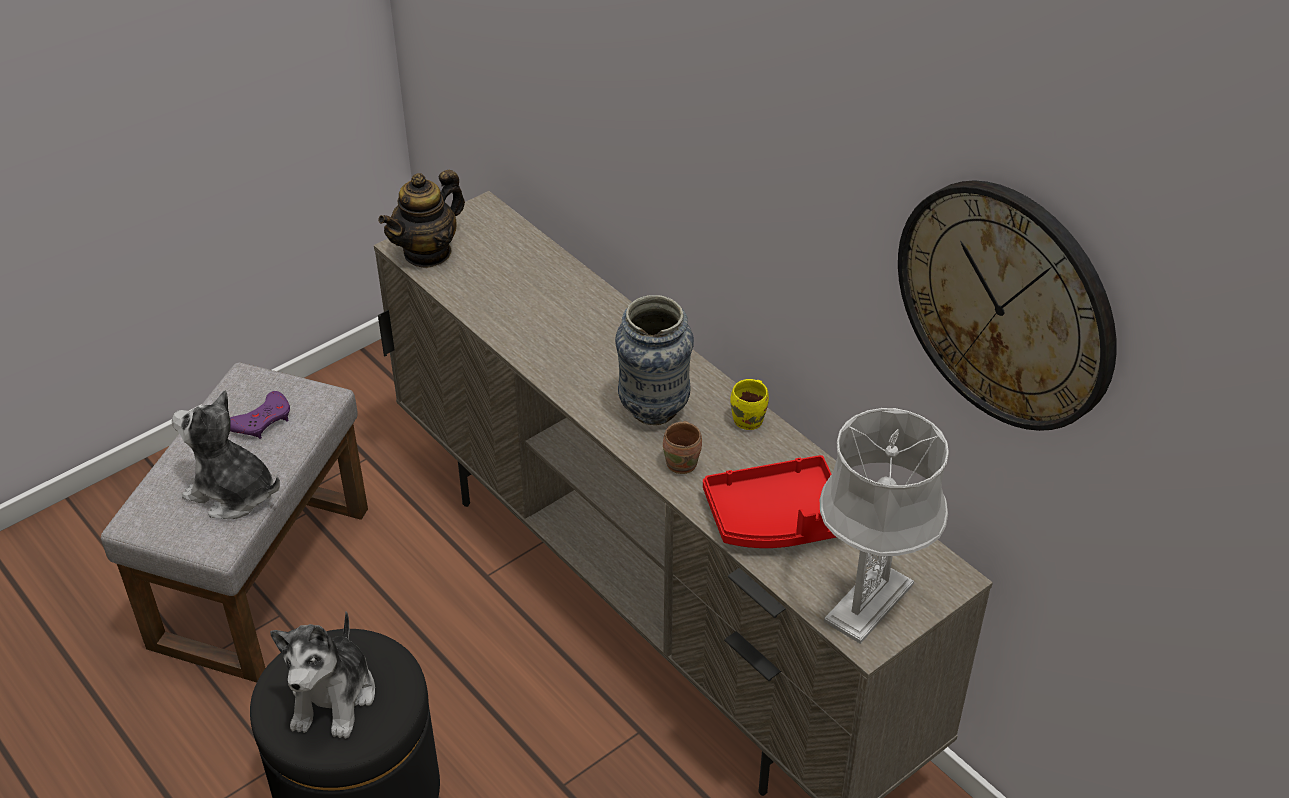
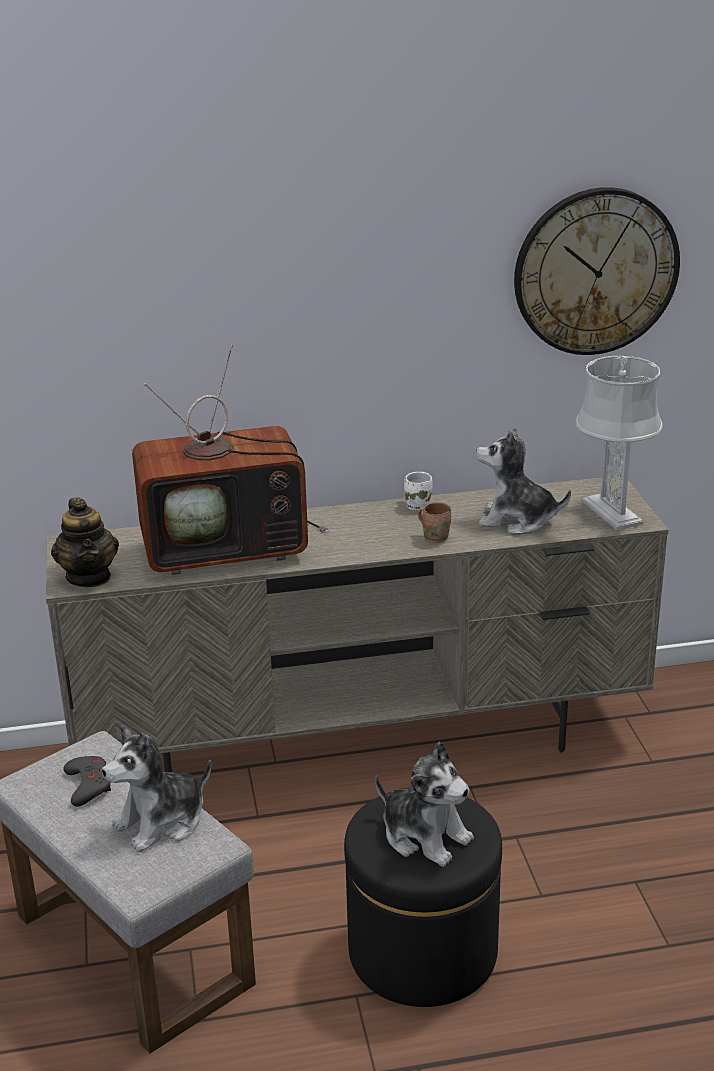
camera: 60 degrees left, 15 degrees down
purple game controller [230,391,290,439] -> grey game controller [63,756,111,807]
vase [615,295,694,425] -> none
red tray [703,455,836,548] -> plush toy [476,428,571,534]
yellow mug [730,379,769,430] -> white mug [404,472,433,510]
none -> television [132,345,329,575]

